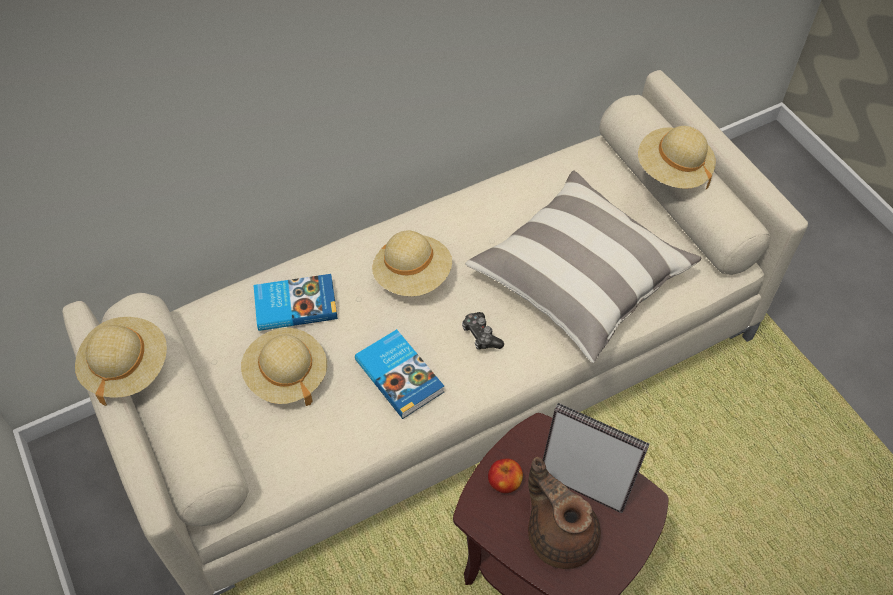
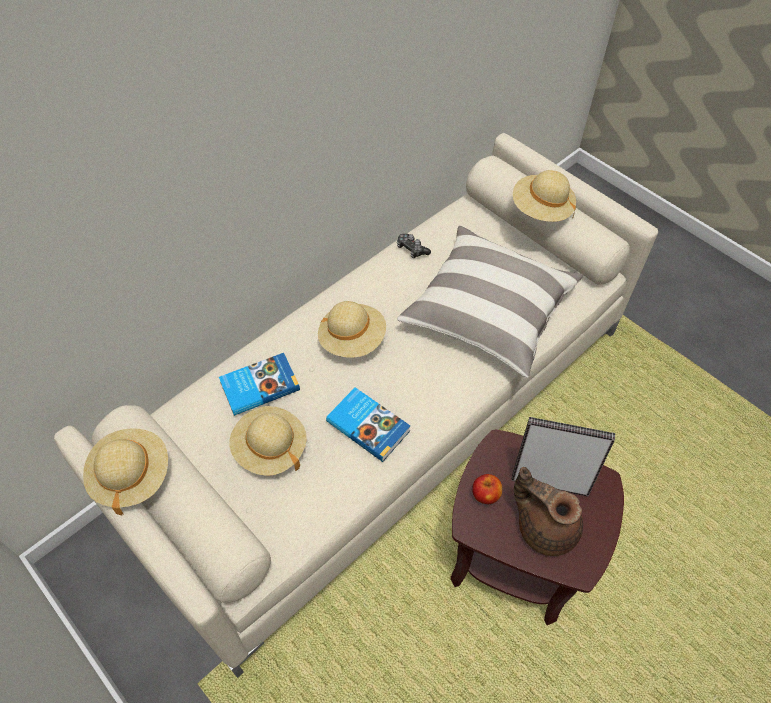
camera: 15 degrees left, 0 degrees up
game controller [462,312,504,350] -> game controller moved to [397,234,431,258]

